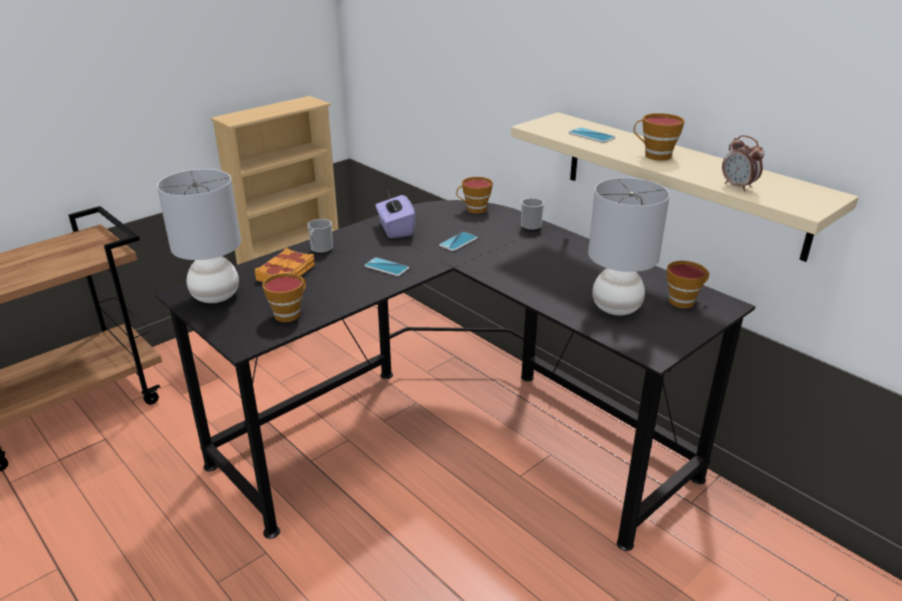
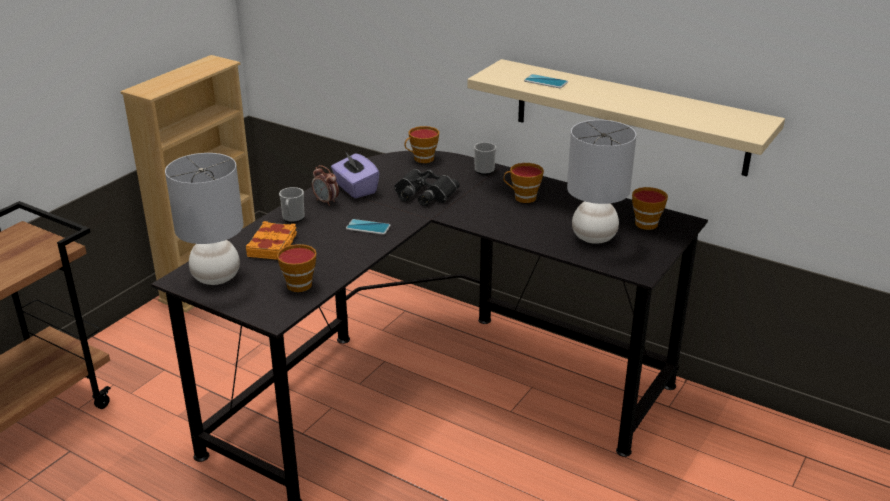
camera: 15 degrees left, 0 degrees up
phone [439,232,478,251] -> black binoculars [394,169,459,206]
cup [634,113,685,161] -> cup moved to [503,163,544,203]
alarm clock [722,135,764,191] -> alarm clock moved to [312,165,339,206]

